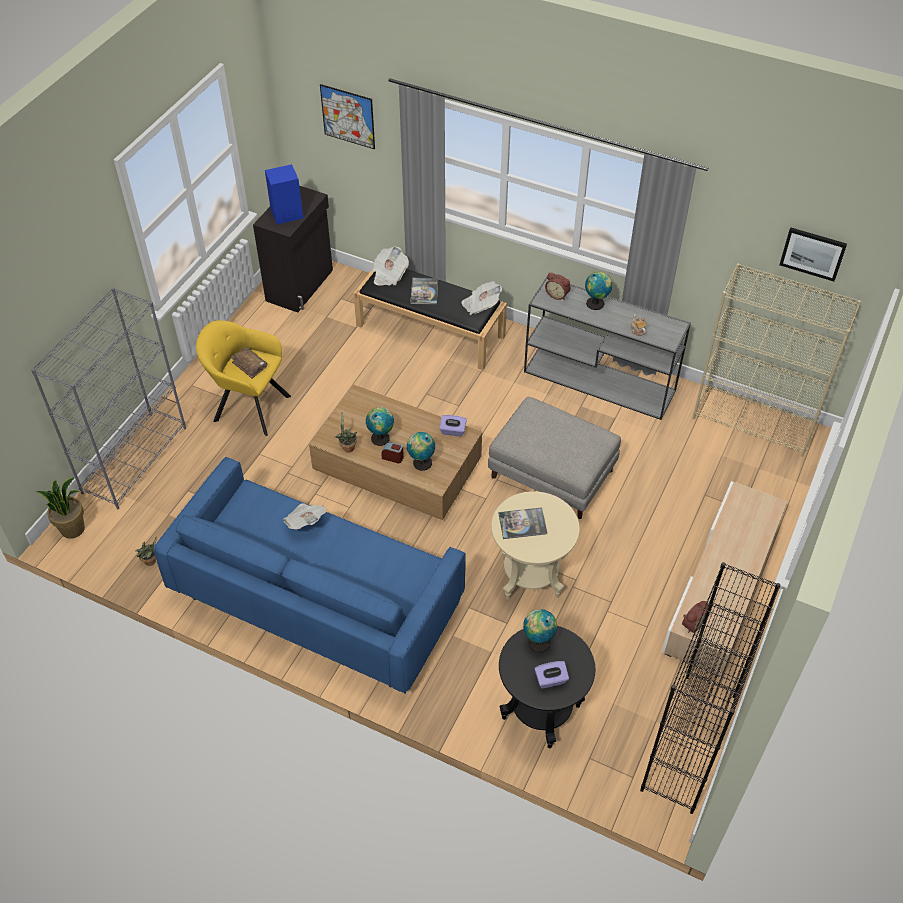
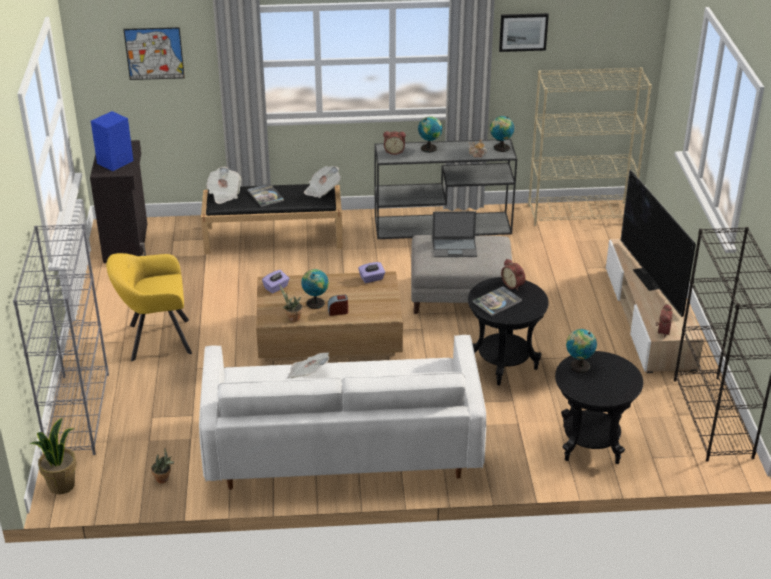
camera: 30 degrees left, 15 degrees down
blue sofa [154,457,466,694] -> white sofa [199,335,486,490]
brown book [231,347,267,379] -> none
globe [407,432,435,471] -> globe moved to [490,116,514,152]
beige side table [491,491,580,600] -> black side table [468,277,549,385]
purple tissue box [534,661,569,689] -> purple tissue box moved to [262,270,289,293]
picture [780,227,847,282] -> picture moved to [499,13,549,52]
none -> laptop [432,211,477,257]
none -> alarm clock [501,259,526,291]
none -> television [621,170,696,317]

